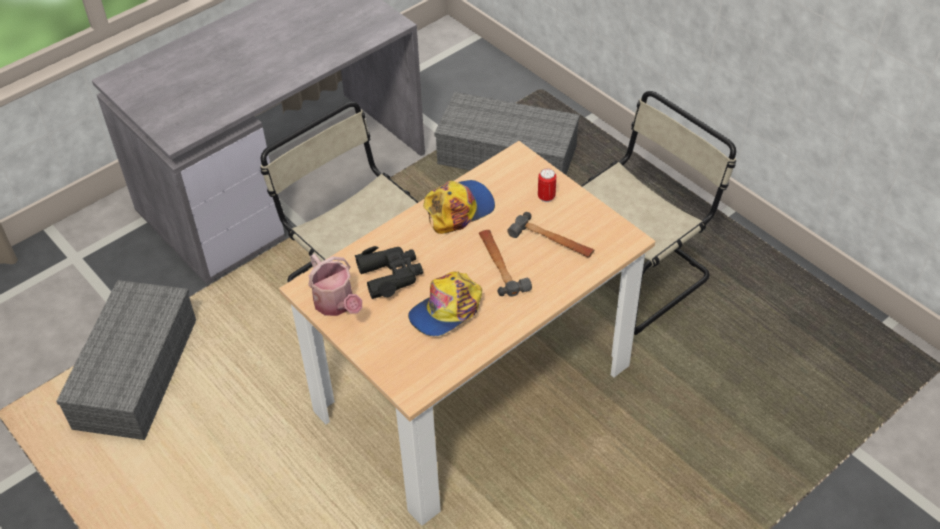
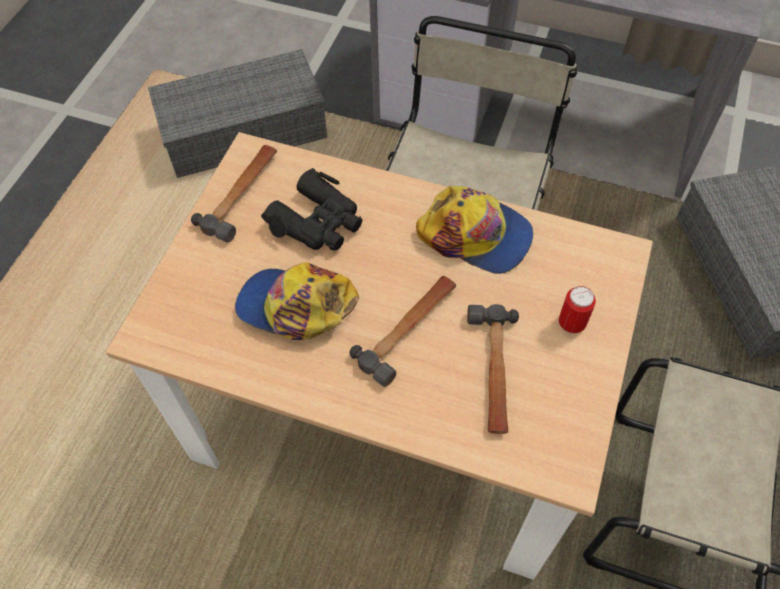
camera: 60 degrees right, 10 degrees up
watering can [308,254,362,316] -> hammer [191,145,277,243]

